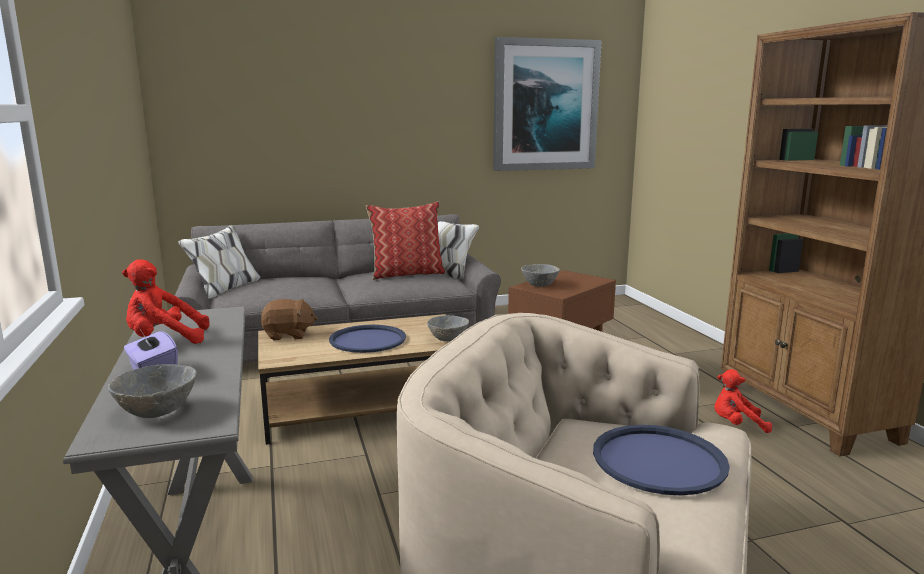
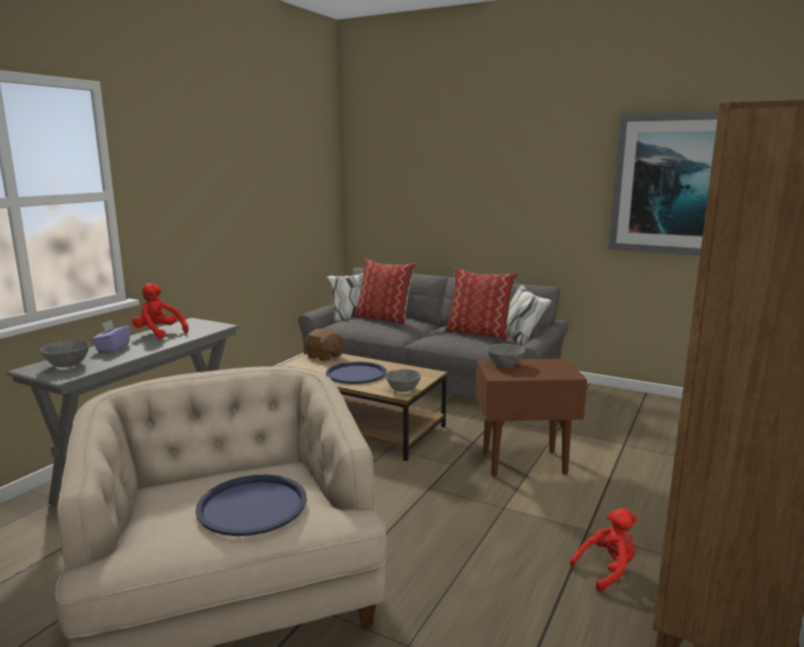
camera: 45 degrees right, 0 degrees up
red plush toy [714,369,772,433] -> red plush toy turned 105 degrees clockwise [570,508,638,592]
none -> pillow [354,258,417,325]

